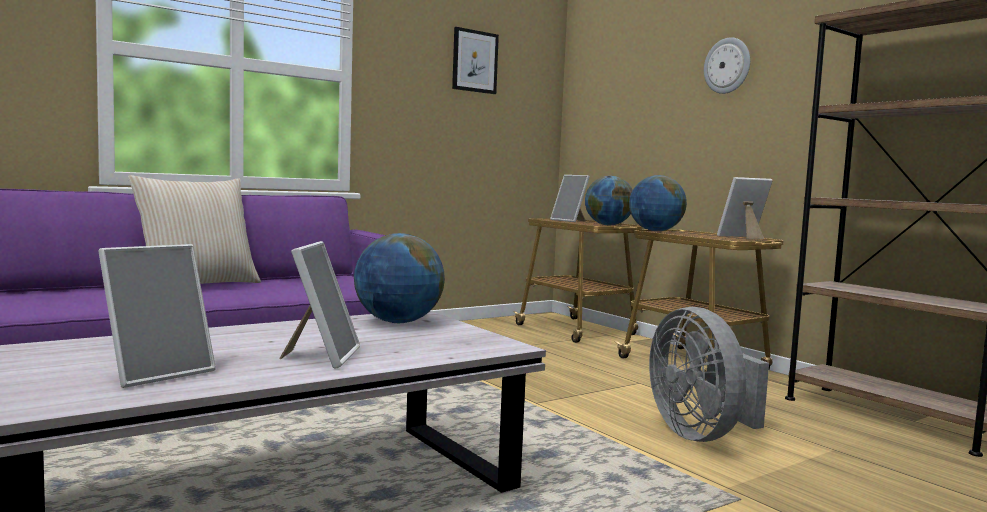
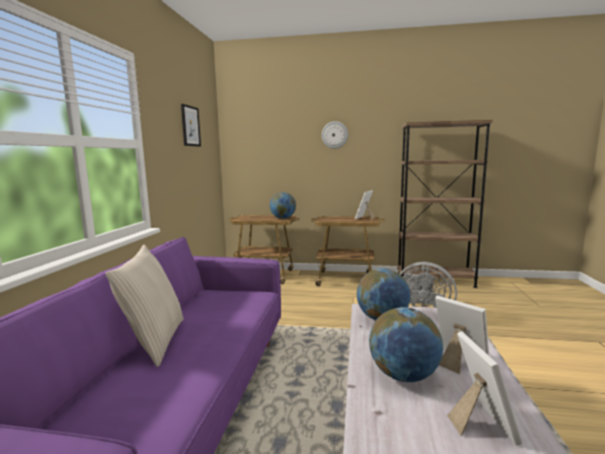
camera: 45 degrees left, 5 degrees up
picture frame [550,175,590,222] -> none
globe [629,175,687,231] -> globe moved to [369,307,443,382]

